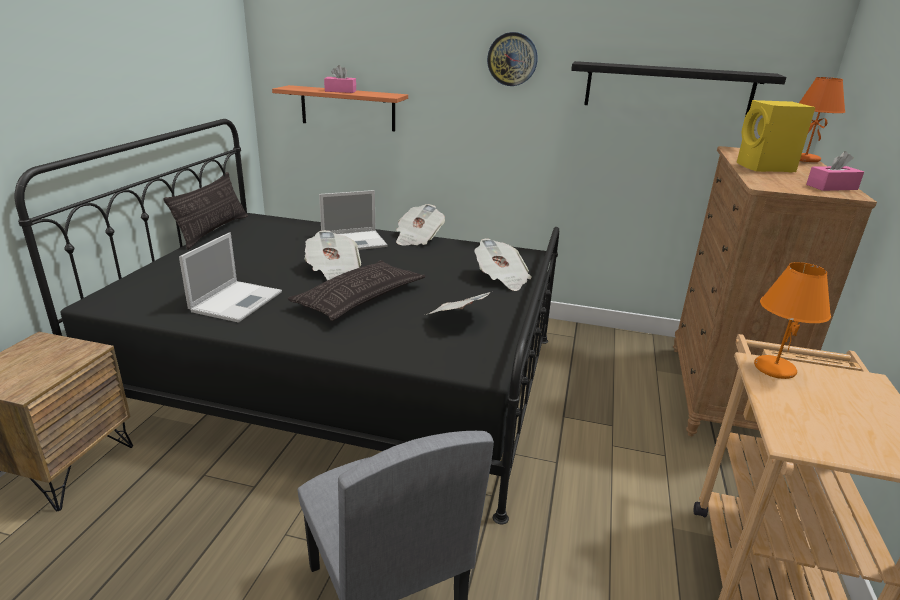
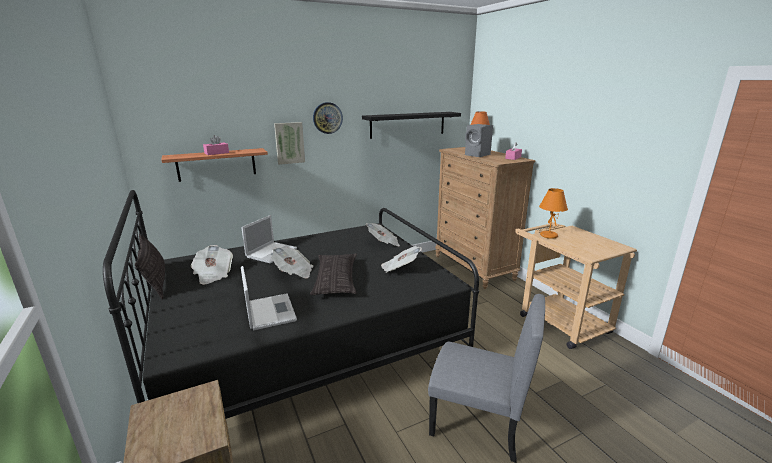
camera: 40 degrees left, 5 degrees down
newspaper [396,204,445,245] -> newspaper moved to [191,245,233,285]
yellow speaker [737,100,816,172] -> grey speaker [465,124,493,157]
none -> picture [274,122,305,165]

